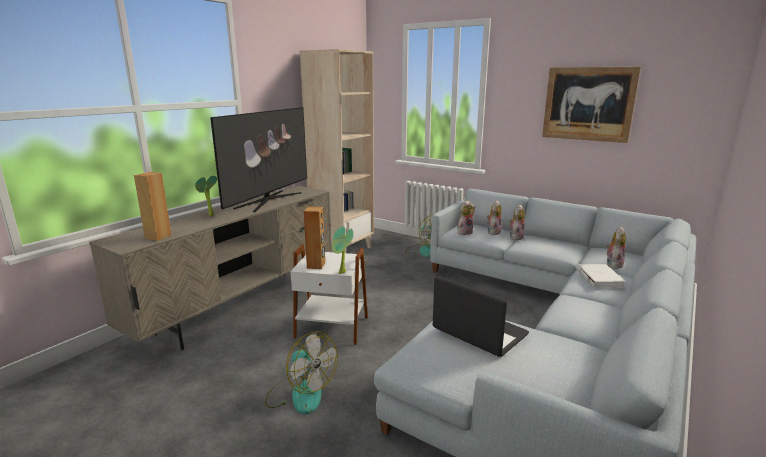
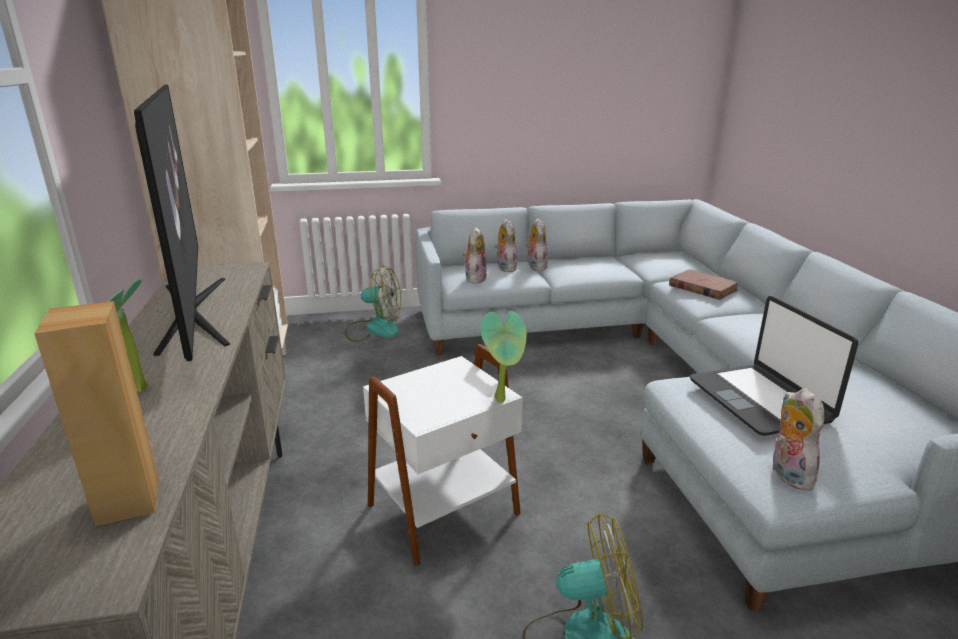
camera: 45 degrees left, 5 degrees up
brown speaker [304,207,325,269] -> none
laptop [433,276,529,357] -> laptop turned 105 degrees counterclockwise [690,296,858,436]
picture [542,67,641,143] -> none
white book [576,264,626,289] -> brown book [669,269,739,300]
plush toy [607,227,626,269] -> plush toy moved to [772,388,825,490]

